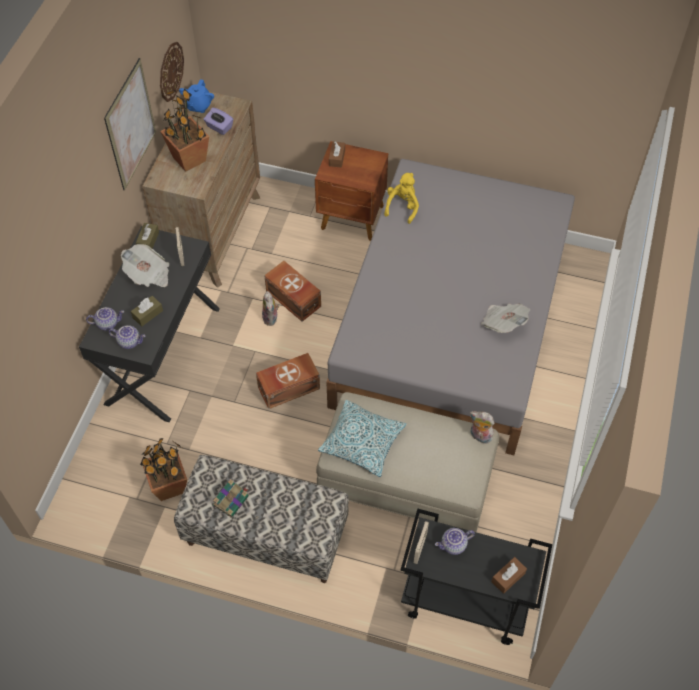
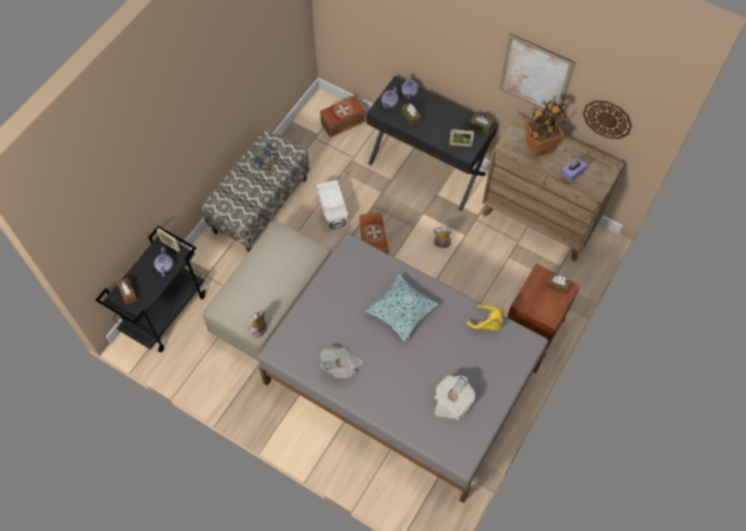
camera: 105 degrees right, 5 degrees up
newspaper [121,244,169,287] -> newspaper moved to [434,375,475,420]
potted plant [140,438,187,501] -> none
blue teapot [179,79,214,113] -> none
brown storage box [264,261,321,321] -> brown storage box moved to [320,95,366,138]
pillow [318,400,407,477] -> pillow moved to [365,275,439,342]
none -> white storage box [317,180,349,231]

